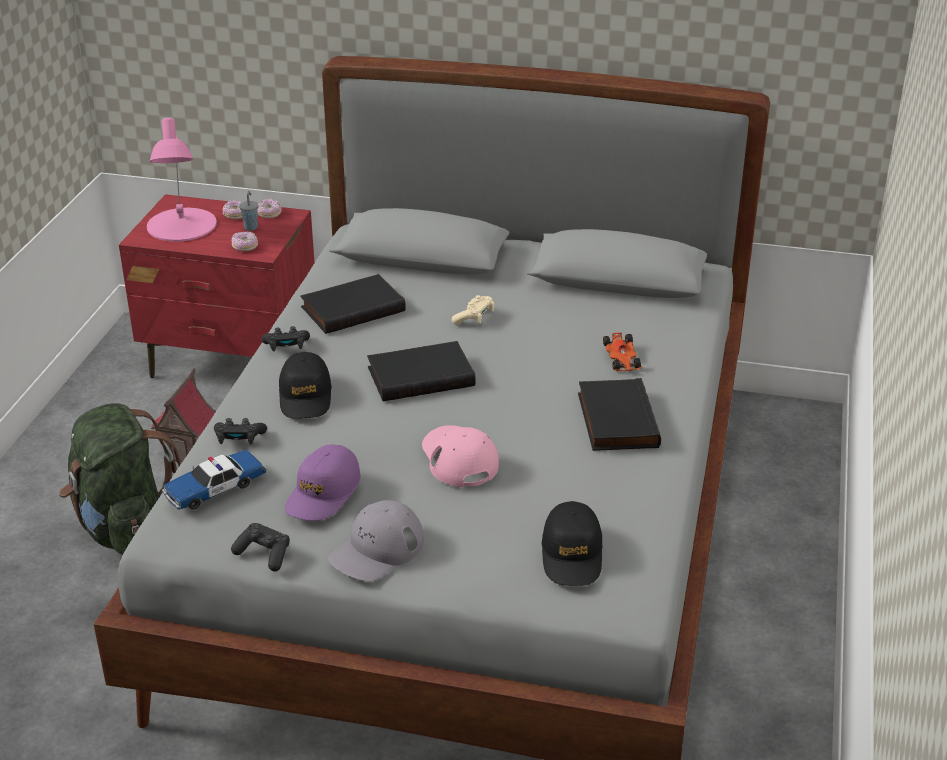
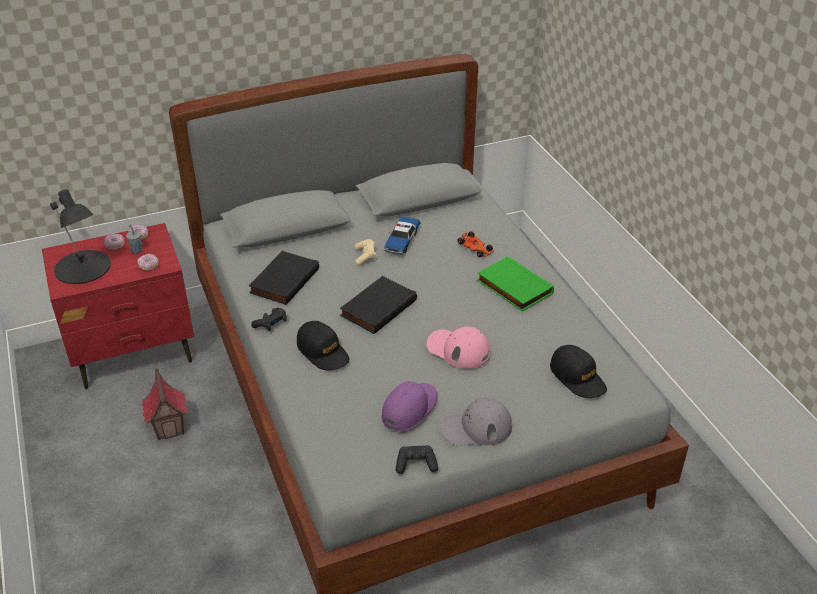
camera: 35 degrees left, 5 degrees up
green backpack [59,403,182,555] -> none
pink table lamp [147,118,217,242] -> black table lamp [50,189,111,284]
toy car [162,450,266,510] -> toy car moved to [384,217,420,255]
black game controller [214,418,267,445] -> none
purple cap [285,445,361,521] -> purple cap turned 135 degrees counterclockwise [382,381,437,431]
grey cap [328,500,424,582] -> grey cap turned 75 degrees clockwise [440,398,512,446]
black book [578,378,661,451] -> green book [477,256,554,311]

